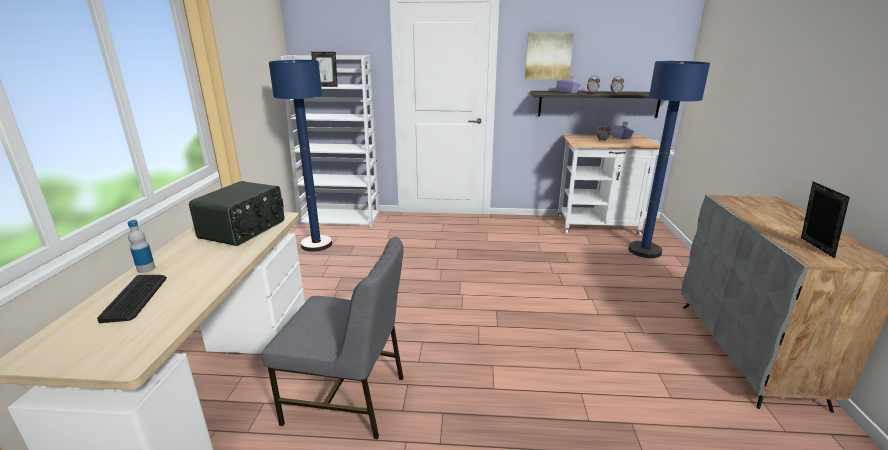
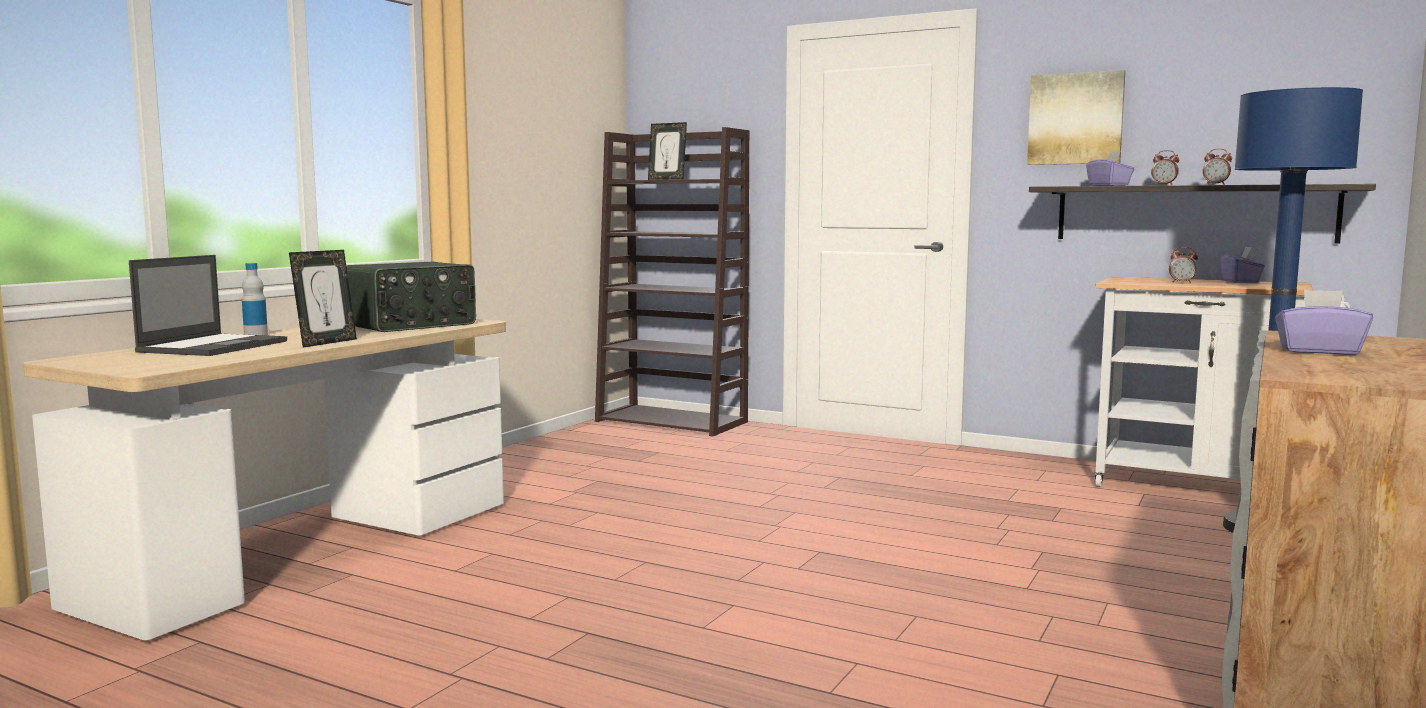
camera: 25 degrees right, 15 degrees down
keyboard [97,275,167,323] -> laptop [129,255,287,356]
grey chair [262,237,404,439] -> none
blue floor lamp [269,60,332,252] -> none
white bookcase [281,55,380,227] -> brown bookcase [595,127,749,436]
picture frame [801,182,850,258] -> picture frame moved to [289,250,357,348]
none -> purple tissue box [1275,290,1373,355]

